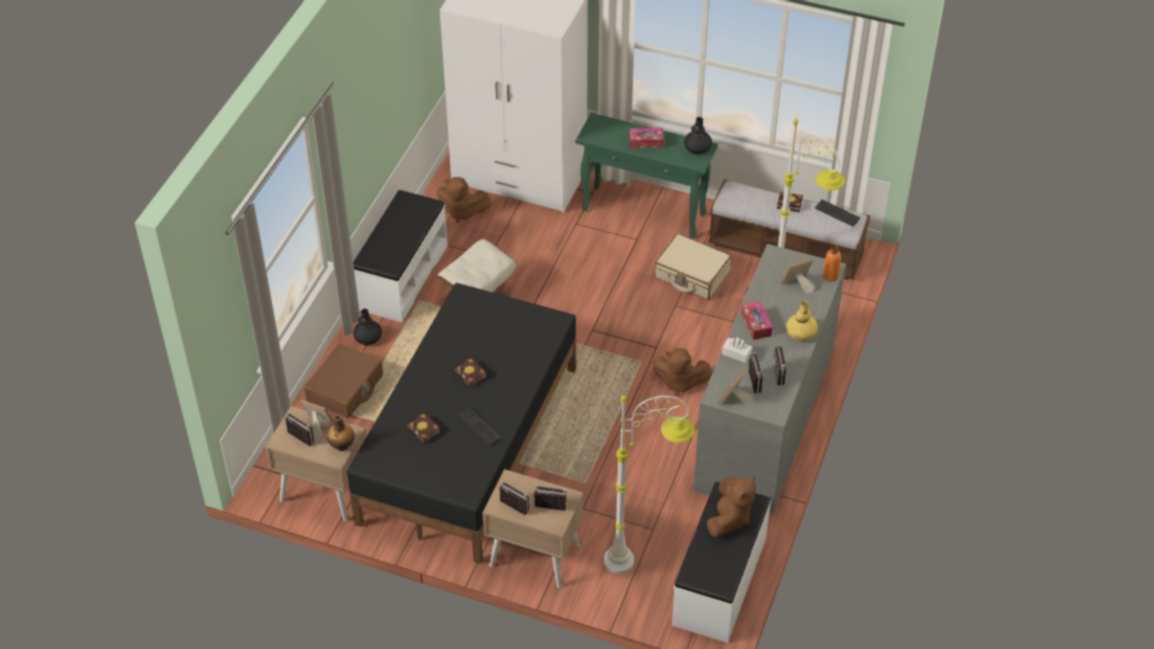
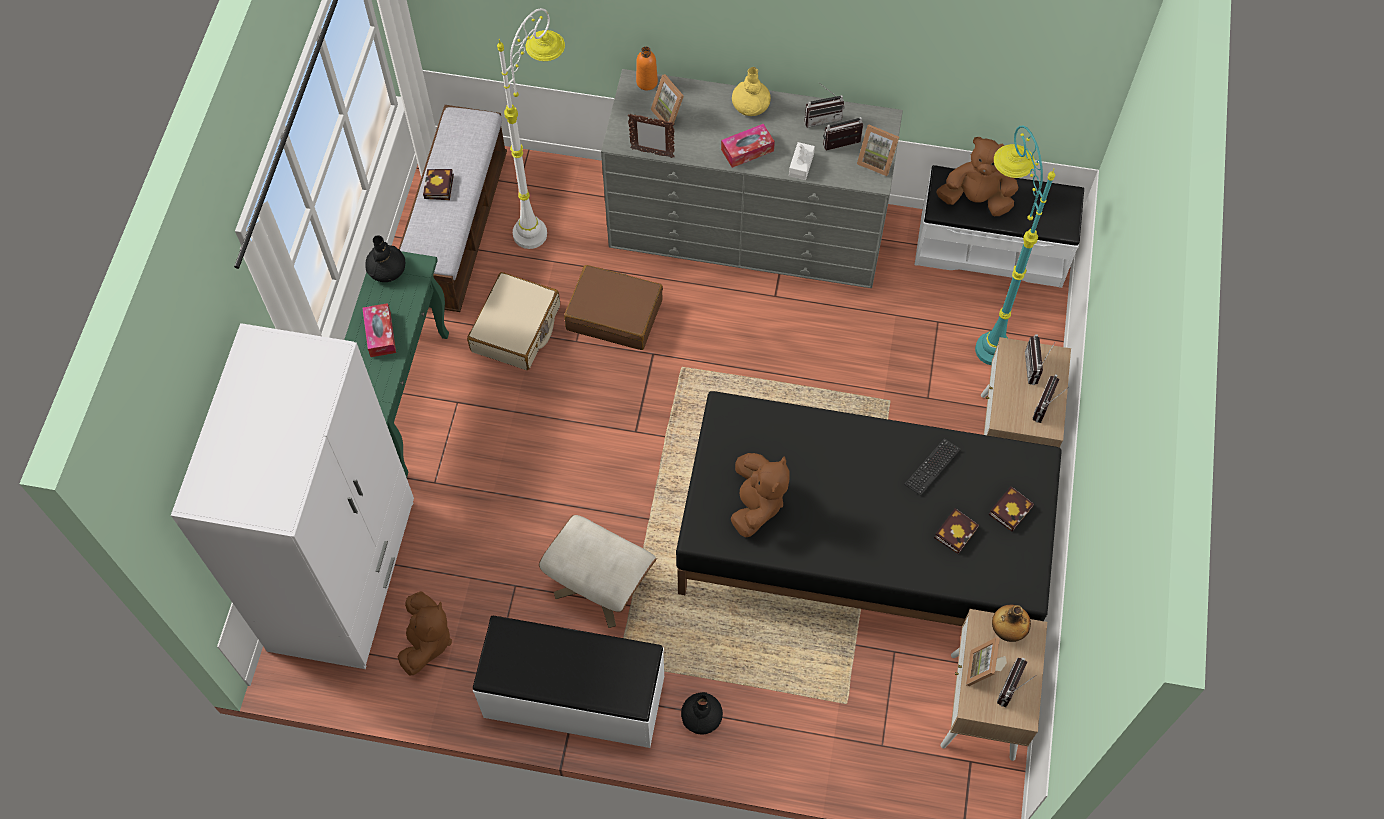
camera: 100 degrees left, 15 degrees up
brown suitcase [304,344,383,418] -> brown suitcase moved to [564,265,663,350]
book [454,357,487,388] -> book moved to [989,486,1034,532]
white floor lamp [604,392,695,574] -> turquoise floor lamp [975,126,1055,365]
brown plush toy [653,348,712,396] -> brown plush toy moved to [731,453,790,537]
keyboard [815,200,860,227] -> none
none -> picture frame [628,114,675,158]

